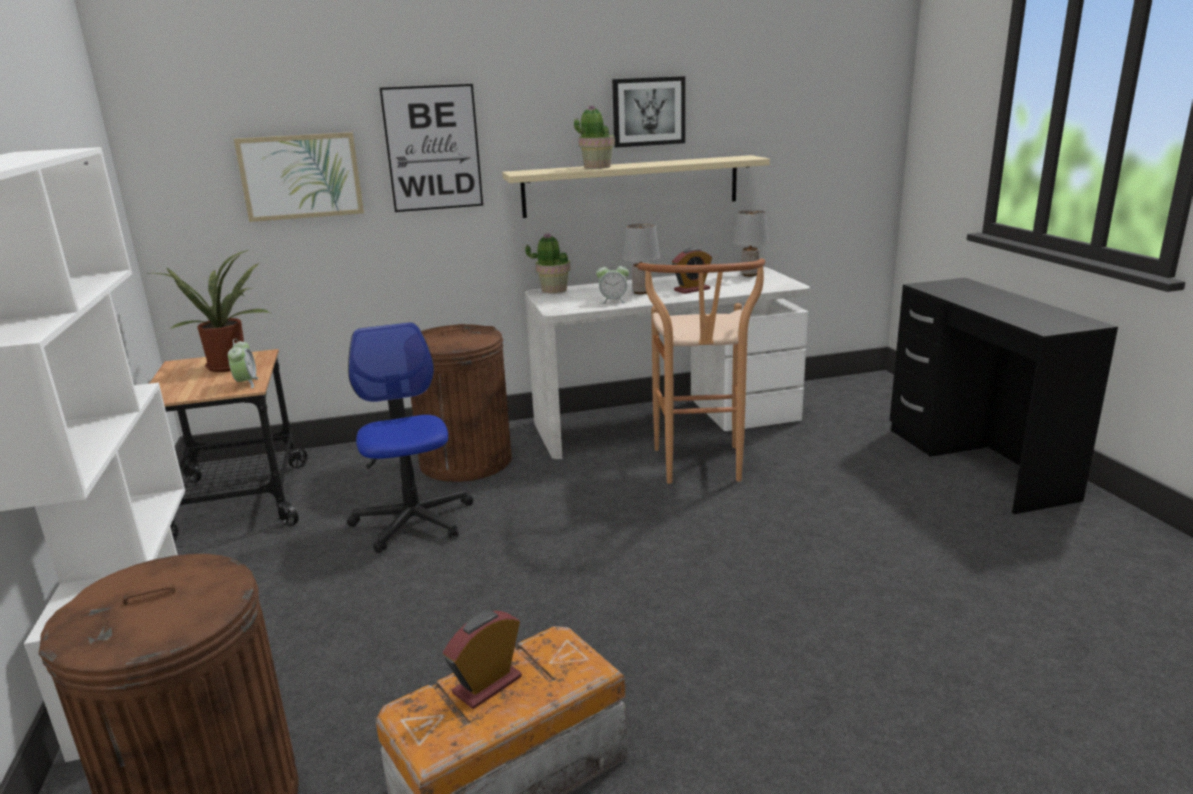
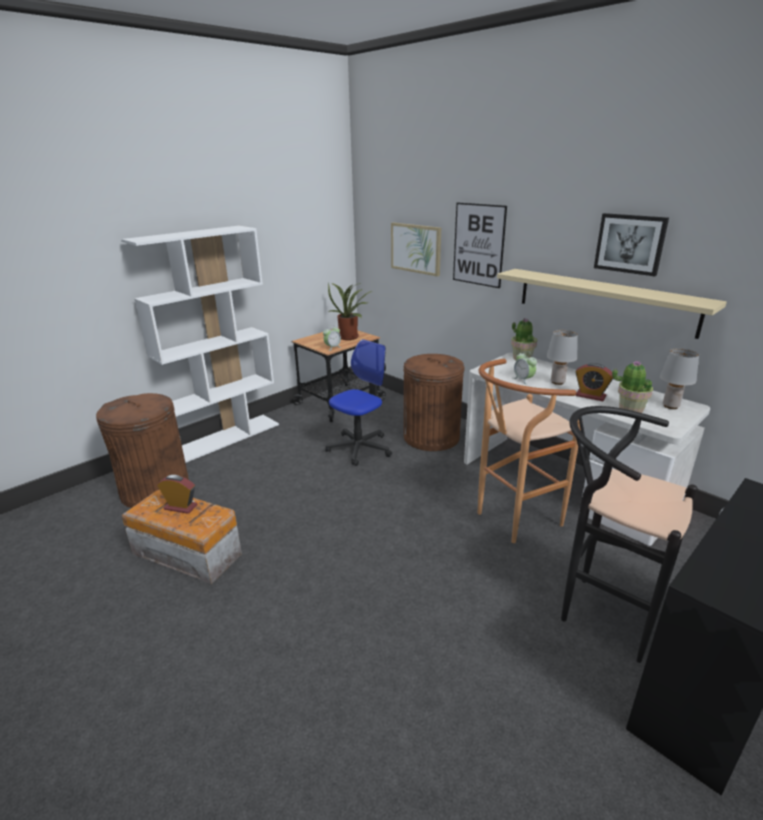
camera: 60 degrees right, 5 degrees up
potted plant [574,105,615,169] -> potted plant moved to [612,361,653,413]
none -> black stool [561,406,698,663]

